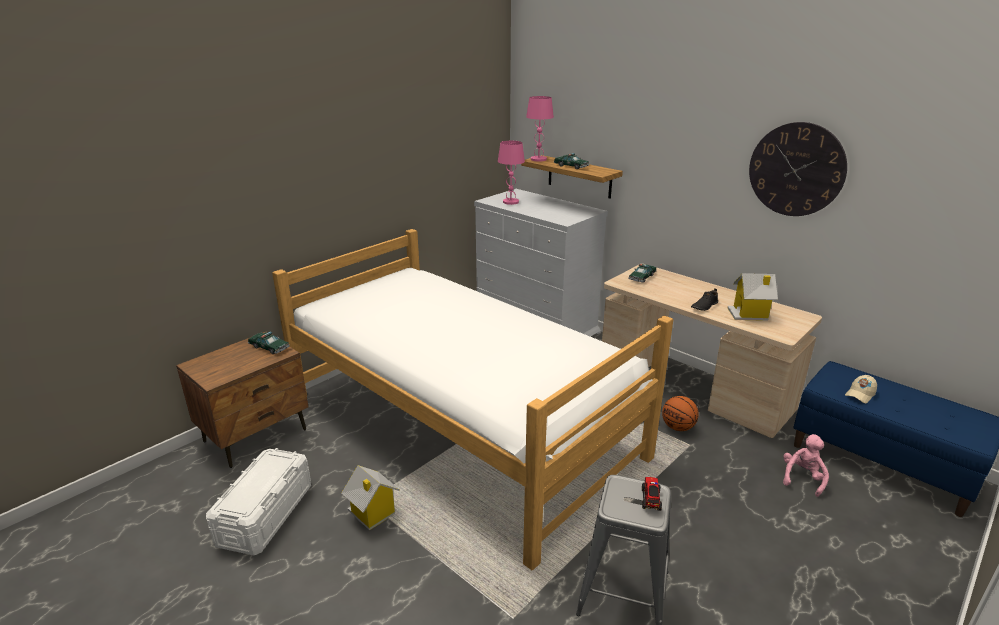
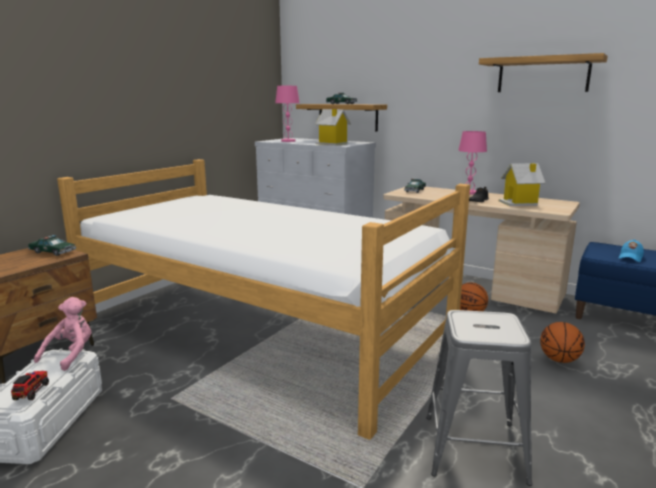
camera: 10 degrees left, 10 degrees down
toy house [342,465,400,530] -> toy house moved to [315,109,351,145]
pink table lamp [526,96,554,162] -> pink table lamp moved to [458,131,487,195]
toy truck [642,477,662,511] -> toy truck moved to [11,371,49,400]
wall clock [749,122,847,216] -> shelf [479,53,608,92]
pink plush toy [783,434,829,497] -> pink plush toy moved to [34,297,91,371]
beige cap [845,375,877,403] -> blue cap [618,240,644,262]
none -> basketball [540,322,585,363]

